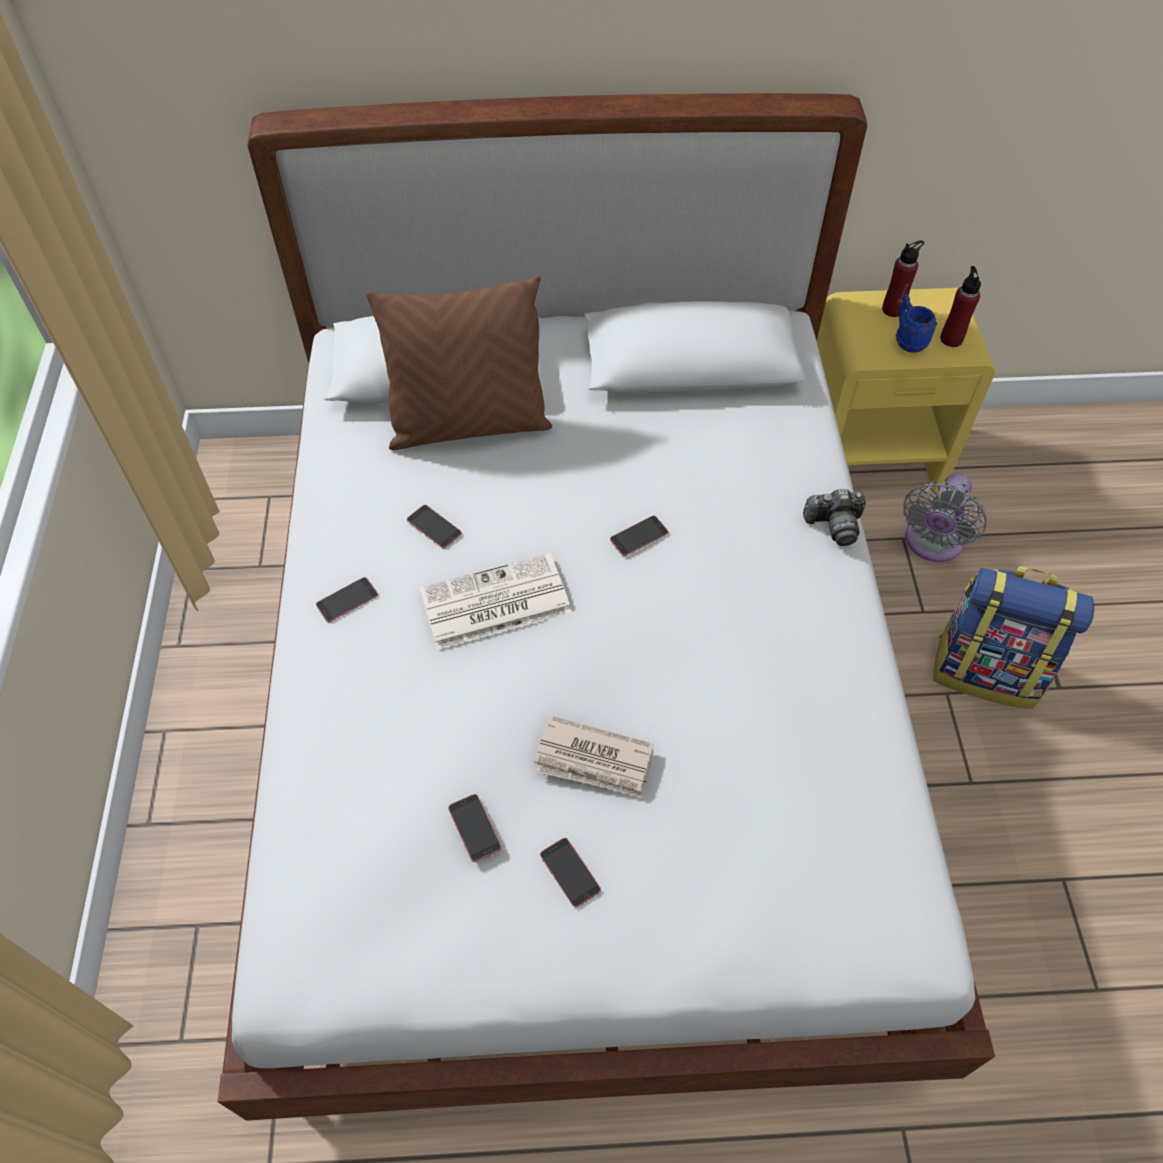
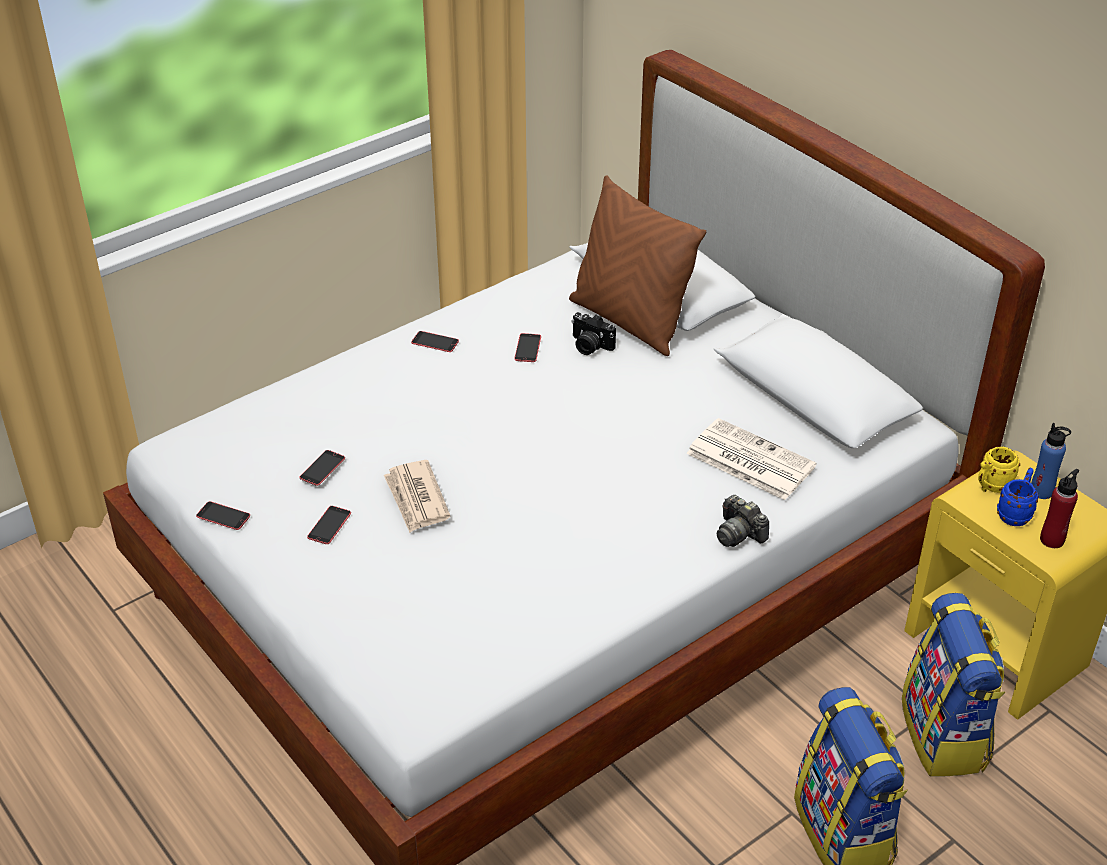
camera: 55 degrees right, 15 degrees down
newspaper [420,553,572,650] -> newspaper moved to [686,418,817,500]
phone [610,516,668,556] -> phone moved to [196,501,250,530]
red bottle [882,240,924,317] -> blue bottle [1031,423,1071,499]
grey fan [903,473,987,562] -> backpack [902,593,1005,776]
none -> camera [571,312,616,355]
none -> yellow mug [978,446,1020,493]

